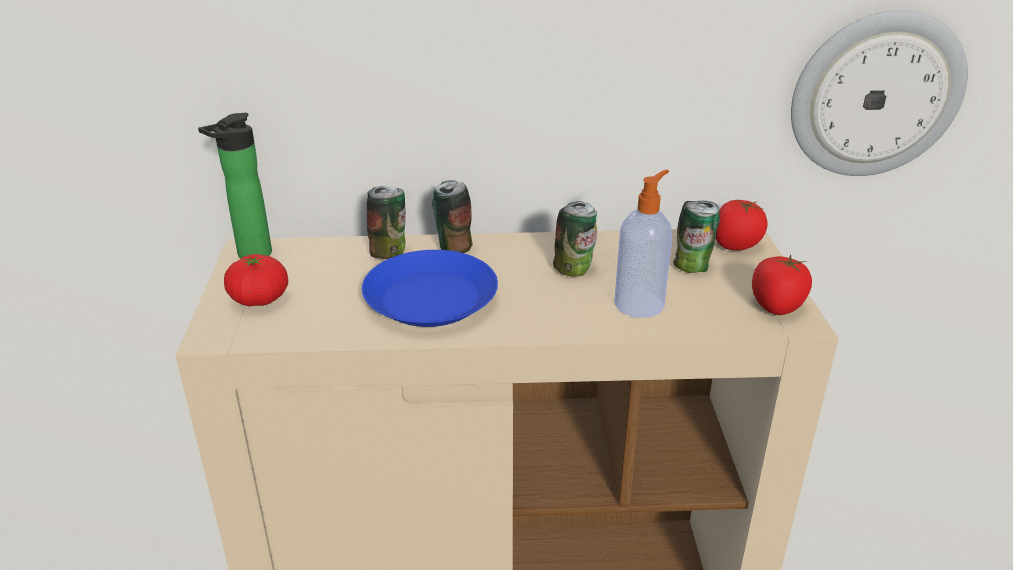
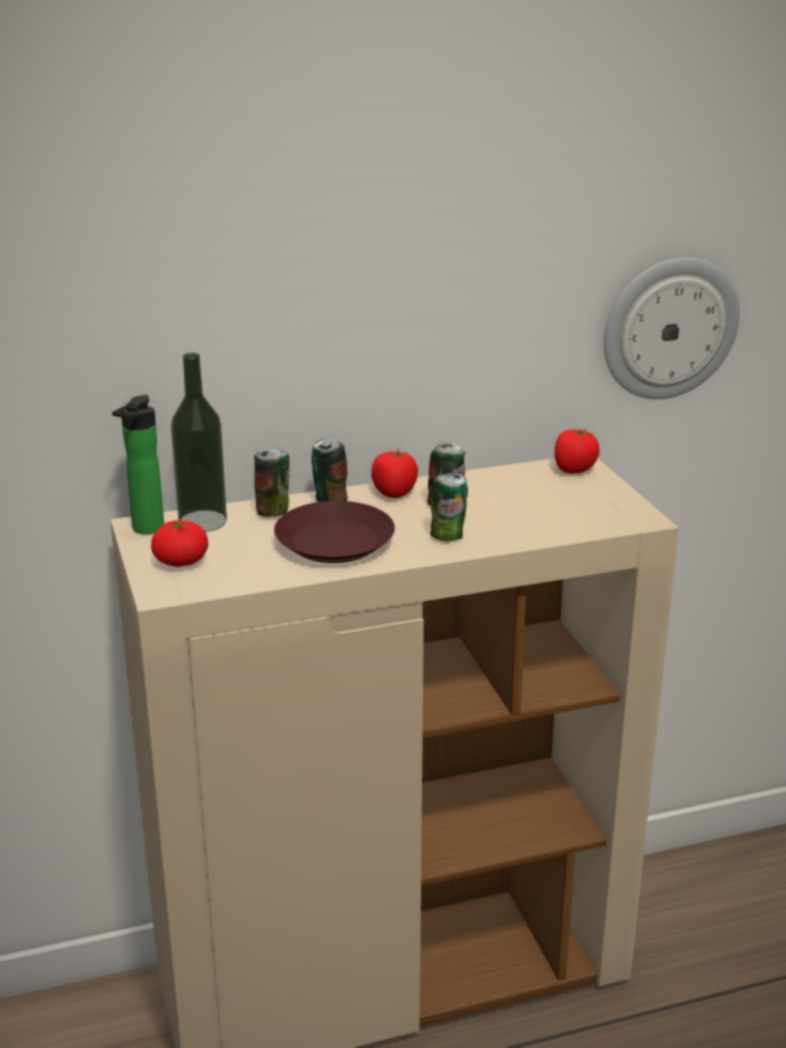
camera: 15 degrees left, 5 degrees down
blue plate [362,250,498,327] -> brown plate [274,501,395,563]
soap dispenser [615,169,672,318] -> none
can [673,201,720,273] -> can moved to [430,473,468,541]
tomato [752,255,812,315] -> tomato moved to [371,449,418,498]
none -> bottle [171,353,227,532]

